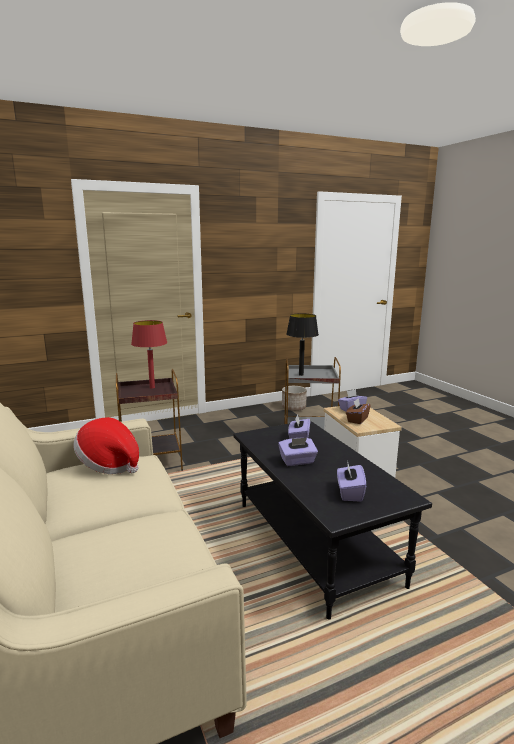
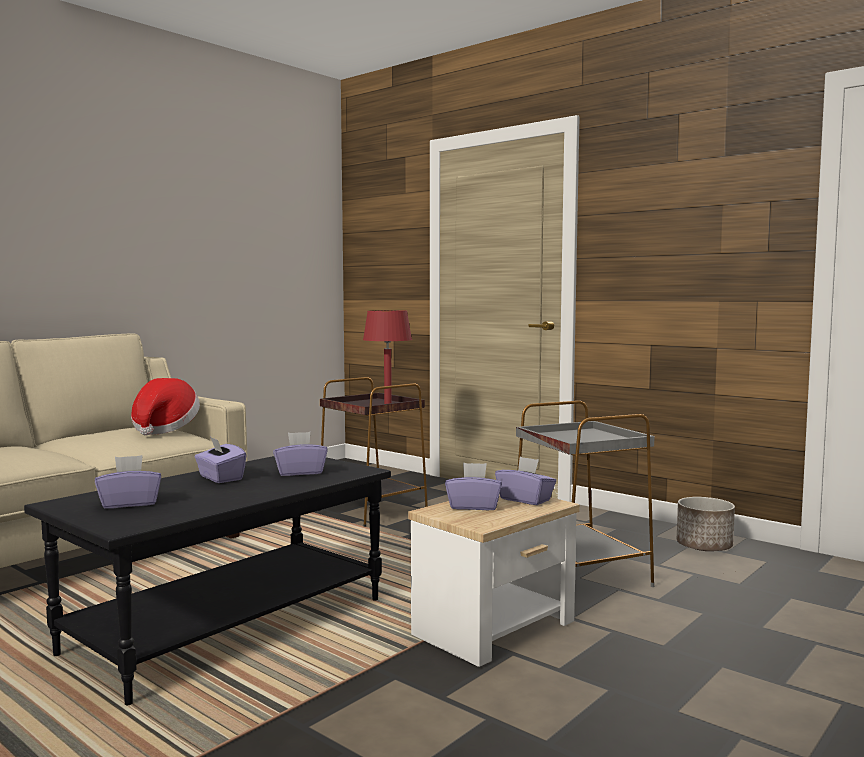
camera: 65 degrees right, 10 degrees down
black table lamp [286,313,319,376] -> none
brown tissue box [346,398,371,424] -> purple tissue box [445,463,502,510]

